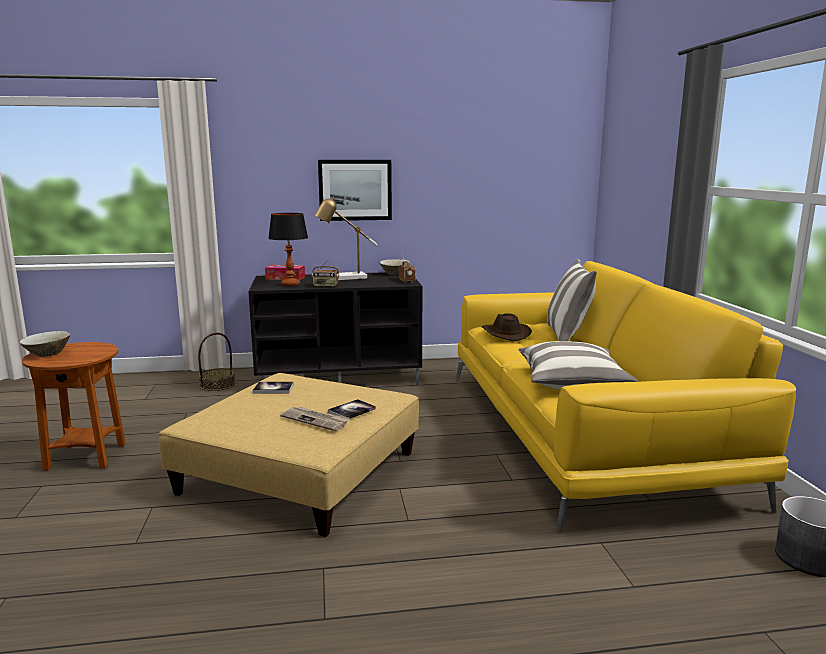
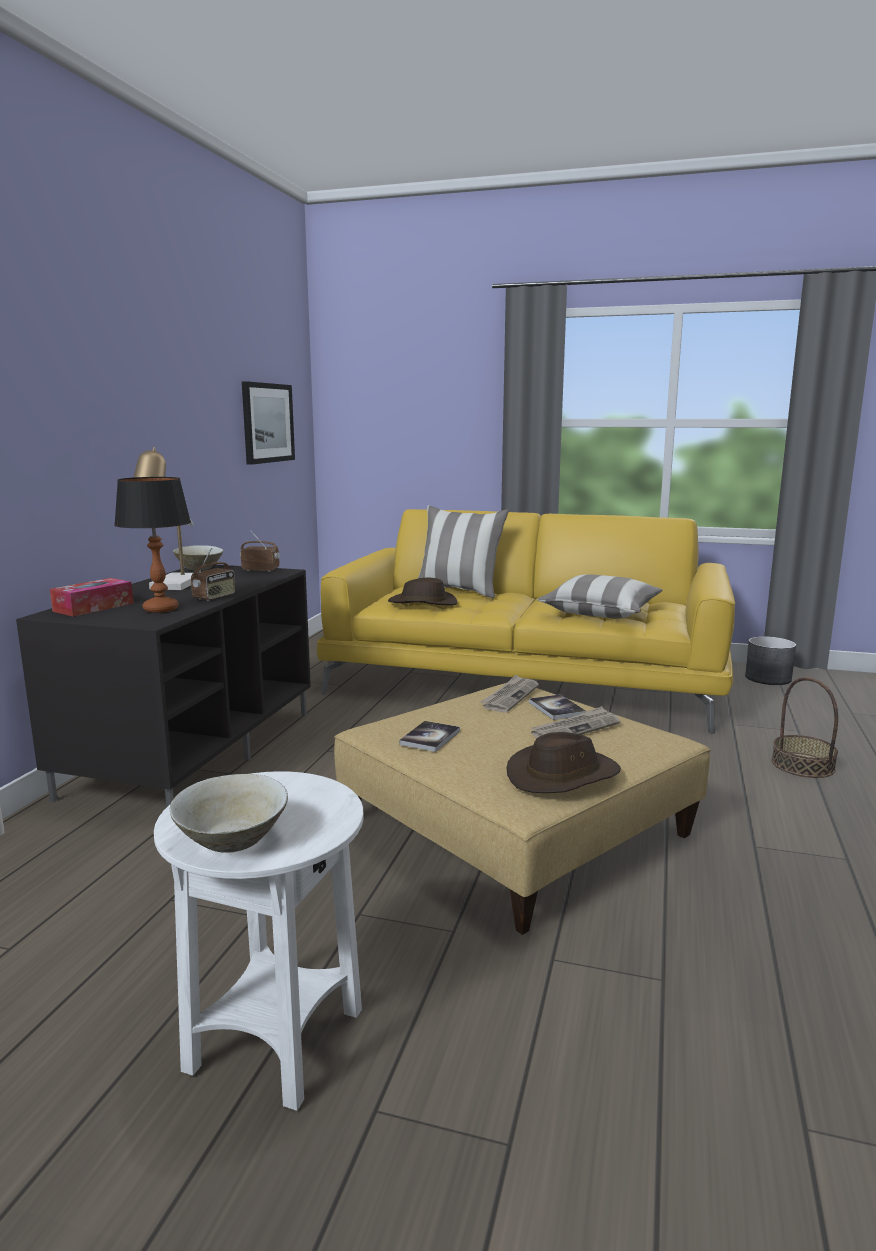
camera: 65 degrees left, 0 degrees up
brown side table [22,342,126,471] -> white side table [154,771,364,1111]
basket [198,333,236,391] -> basket moved to [771,677,838,778]
picture [318,160,392,221] -> picture moved to [242,381,295,465]
none -> newspaper [480,675,539,713]
none -> brown hat [506,732,621,793]

